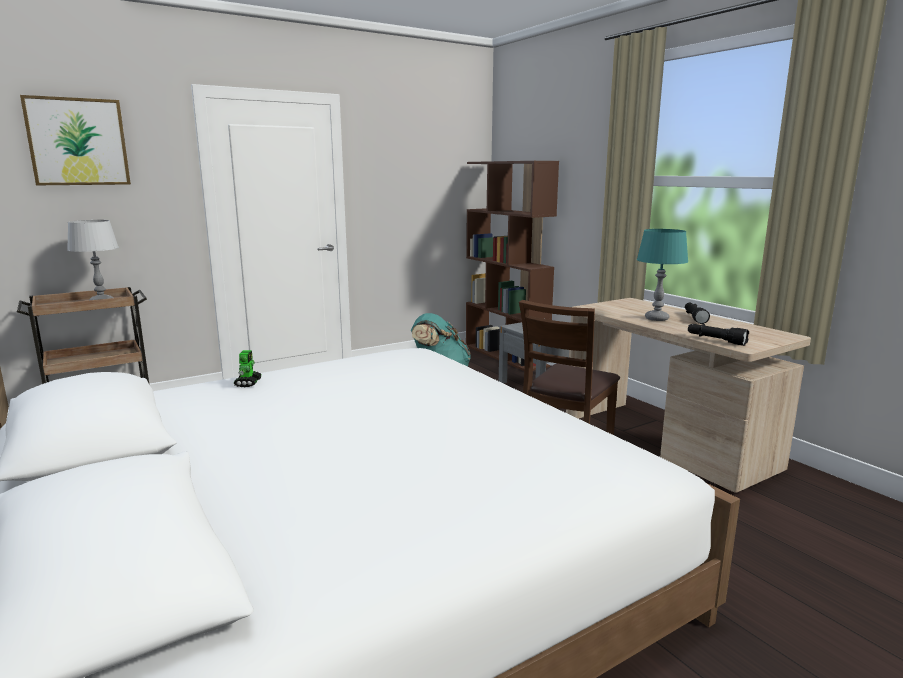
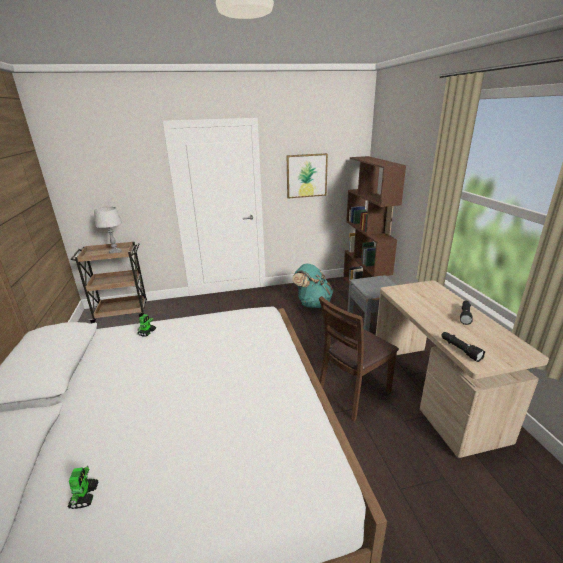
camera: 20 degrees right, 10 degrees up
picture [20,95,131,185] -> picture moved to [287,153,328,198]
turquoise table lamp [637,229,688,321] -> none
none -> toy robot [68,466,99,509]

